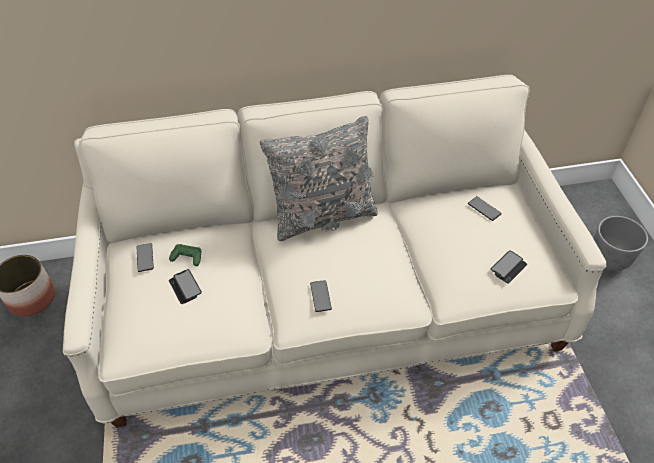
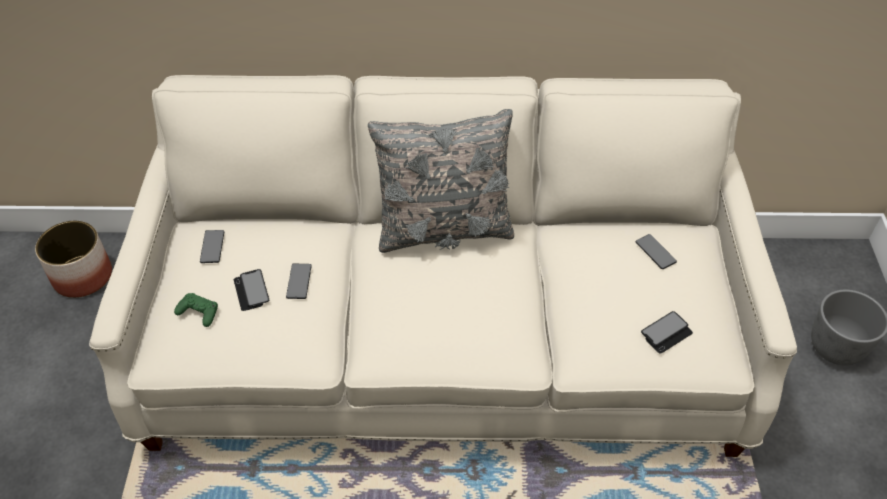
camera: 10 degrees right, 0 degrees up
green game controller [169,244,201,266] -> green game controller moved to [174,293,218,327]
phone [310,280,332,312] -> phone moved to [286,264,312,299]

